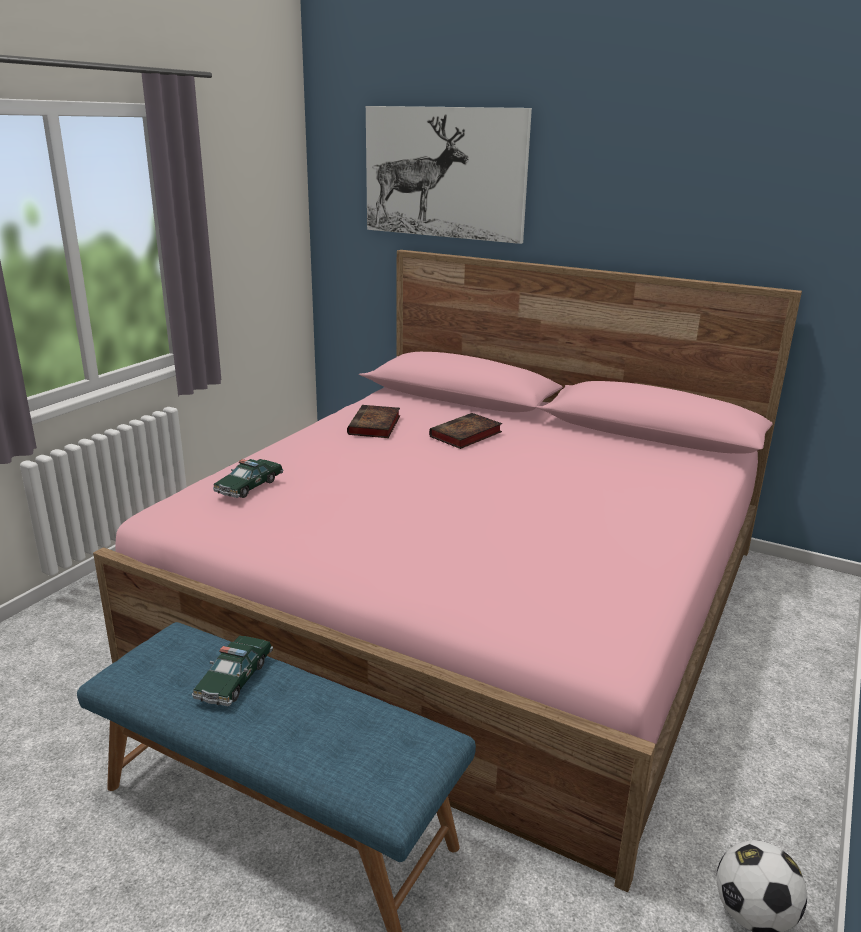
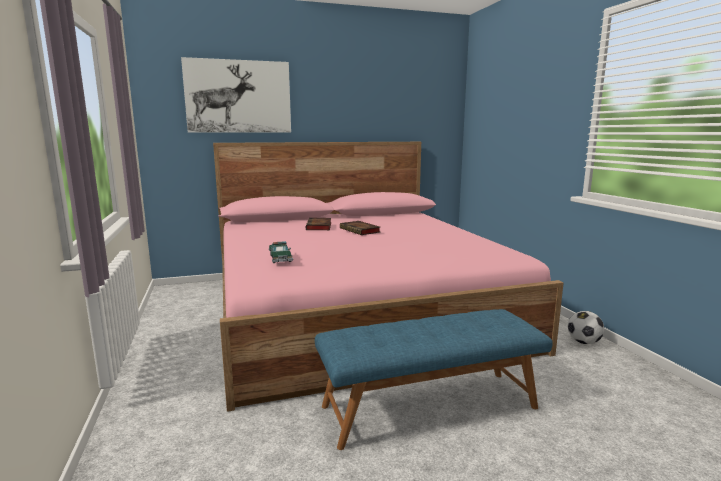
camera: 45 degrees left, 10 degrees down
toy car [192,635,273,706] -> none
book [347,405,400,438] -> book moved to [340,221,381,235]

